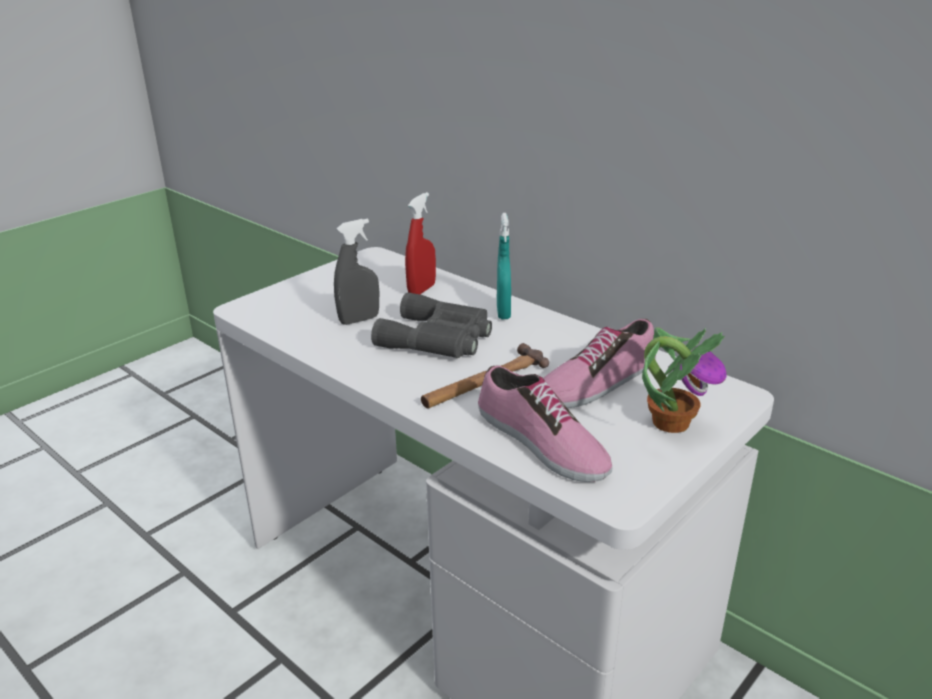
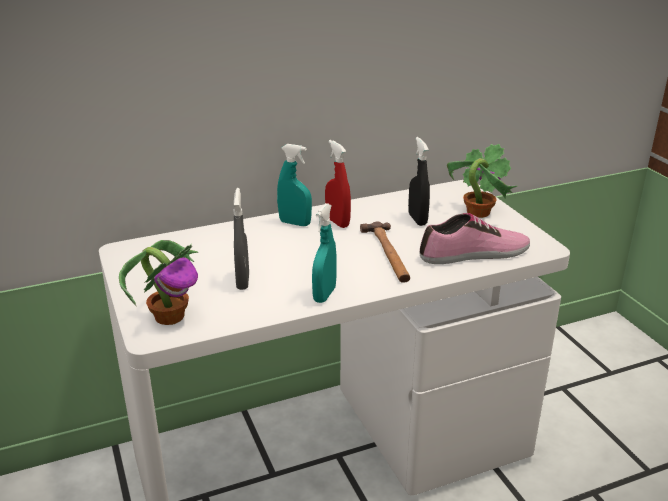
camera: 65 degrees left, 0 degrees up
grey binoculars [371,292,492,358] -> none
red spray bottle [405,192,436,294] -> red spray bottle moved to [325,140,351,228]
shoe [543,319,656,408] -> black spray bottle [408,137,430,226]
none -> potted plant [119,240,198,325]
none -> turquoise spray bottle [312,203,336,303]

